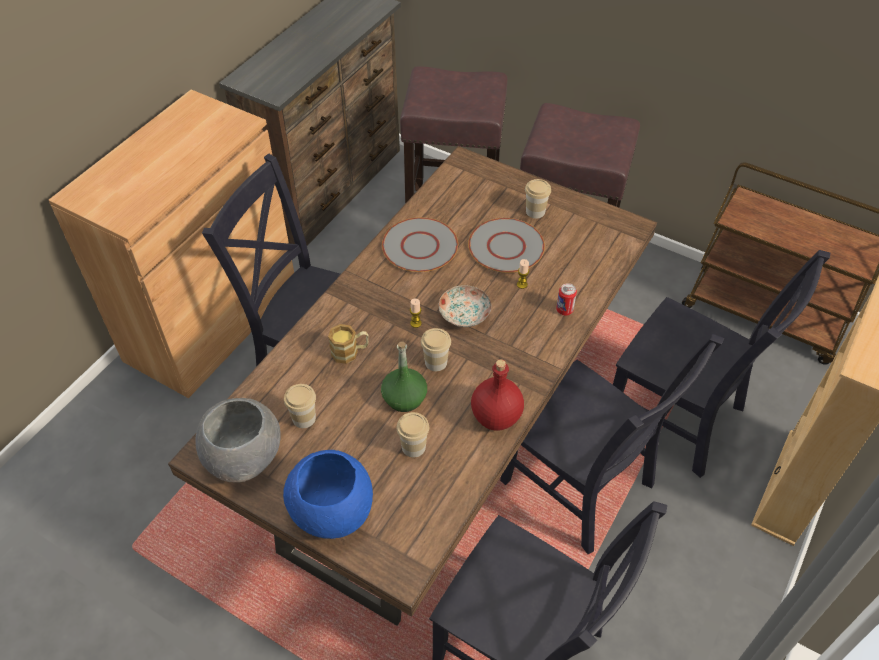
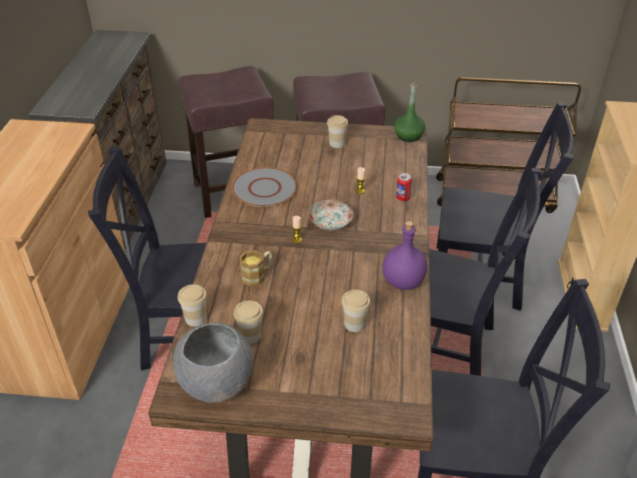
camera: 25 degrees left, 10 degrees down
blue bowl [283,450,373,539] -> none
green bottle [381,342,427,412] -> green bottle moved to [394,82,425,142]
cup [421,328,451,371] -> cup moved to [178,284,207,327]
grey plate [468,218,545,273] -> none
red bottle [471,359,524,431] -> purple bottle [383,221,427,290]

